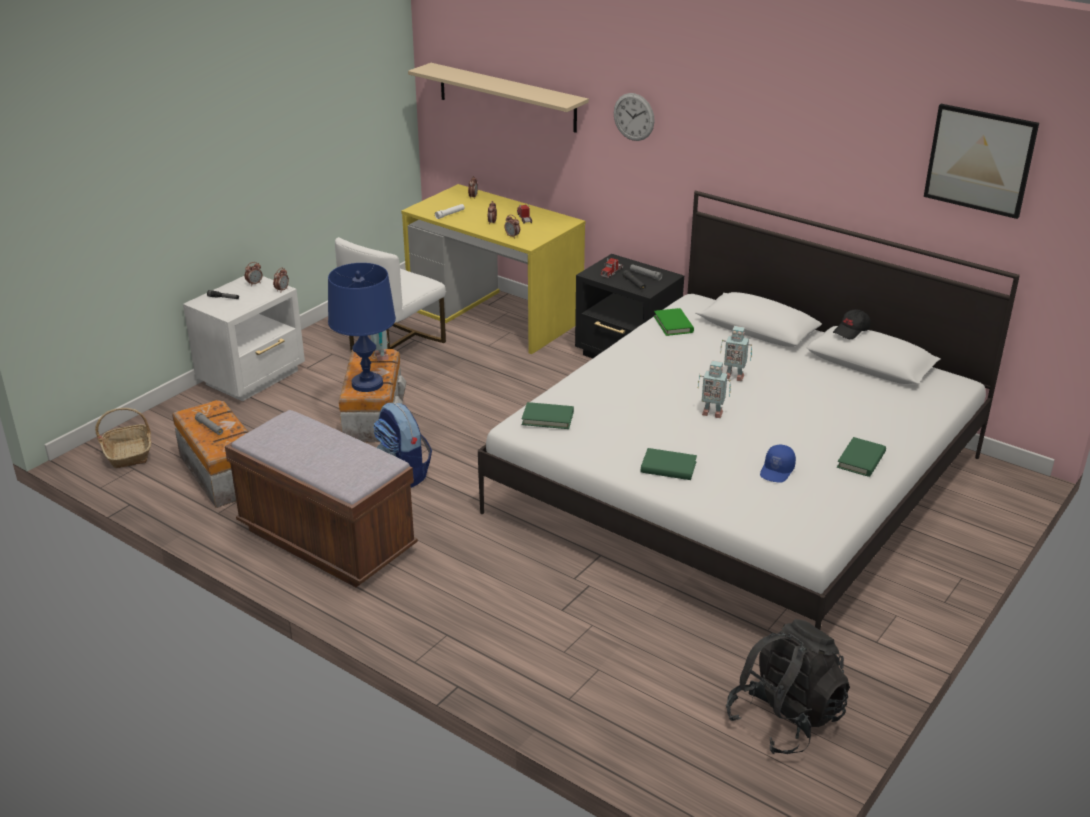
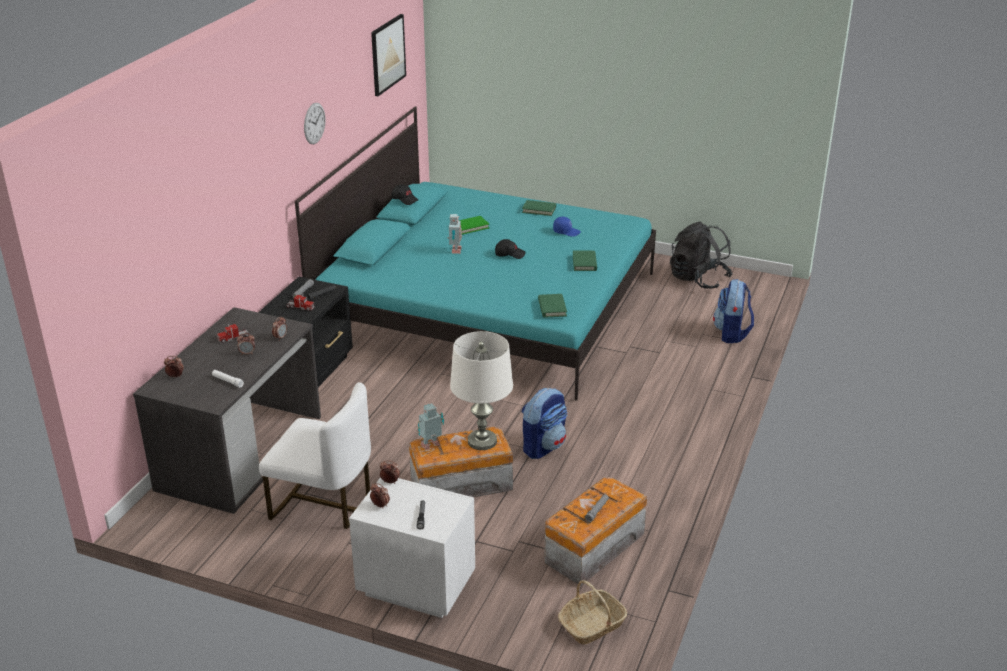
camera: 105 degrees left, 0 degrees up
brown bench [225,410,418,587] -> none
blue table lamp [328,263,396,392] -> white table lamp [450,331,513,450]
yellow desk [401,184,585,354] -> grey desk [133,307,321,514]
beige shelf [408,63,589,133] -> none
white bed [478,191,1020,630] -> turquoise bed [295,106,656,401]
wall clock [614,93,655,141] -> wall clock moved to [304,103,326,144]
green book [654,308,694,336] -> green book moved to [459,216,489,235]
toy robot [698,360,731,418] -> black cap [495,239,526,259]
none -> backpack [713,279,754,343]

